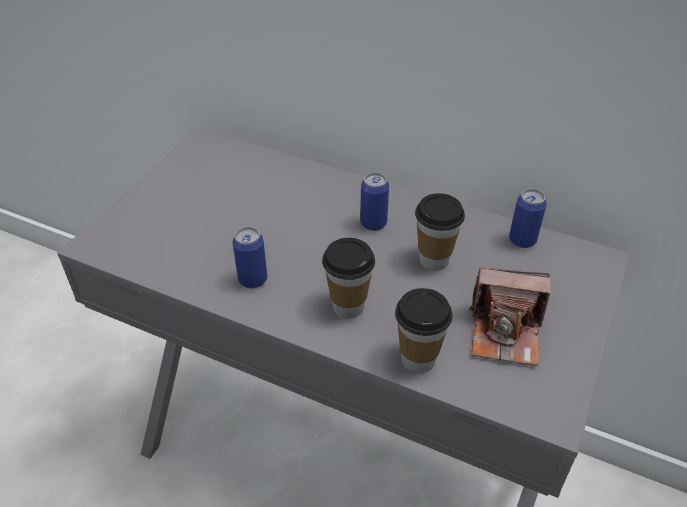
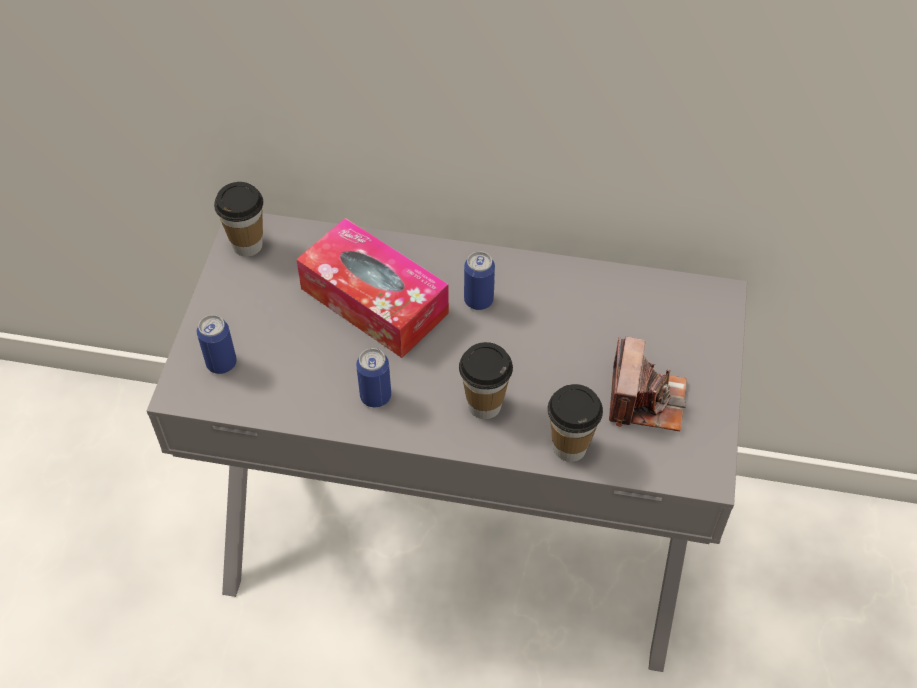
camera: 15 degrees left, 10 degrees up
cup [415,193,465,271] -> cup moved to [214,182,263,257]
camera [469,268,551,366] -> camera turned 75 degrees counterclockwise [609,336,687,431]
can [509,188,547,248] -> can moved to [197,315,237,374]
none -> tissue box [296,218,449,358]

